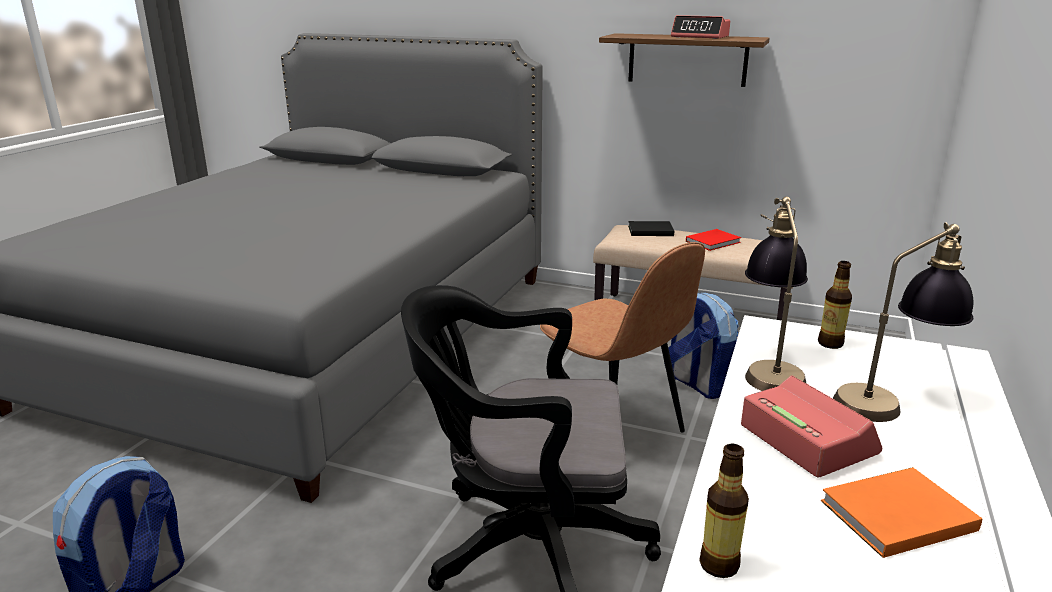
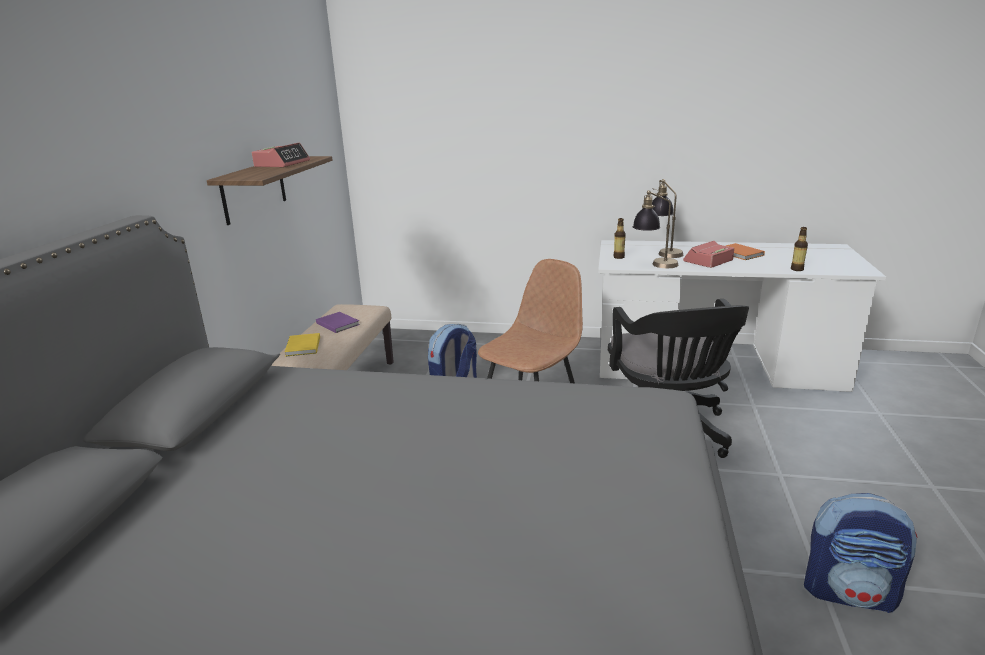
camera: 100 degrees left, 0 degrees up
black book [628,221,674,236] -> yellow book [285,333,320,357]
red book [686,229,741,251] -> purple book [316,312,360,333]

